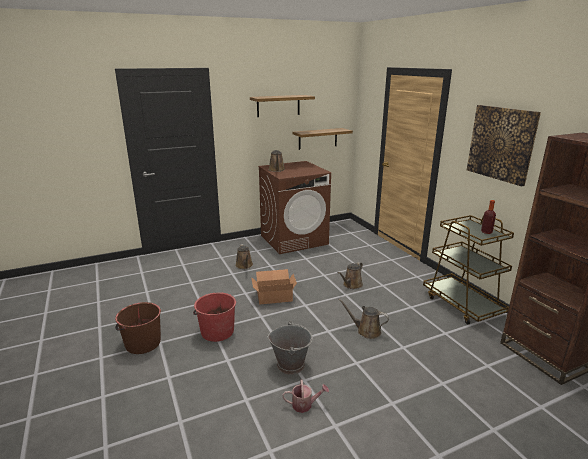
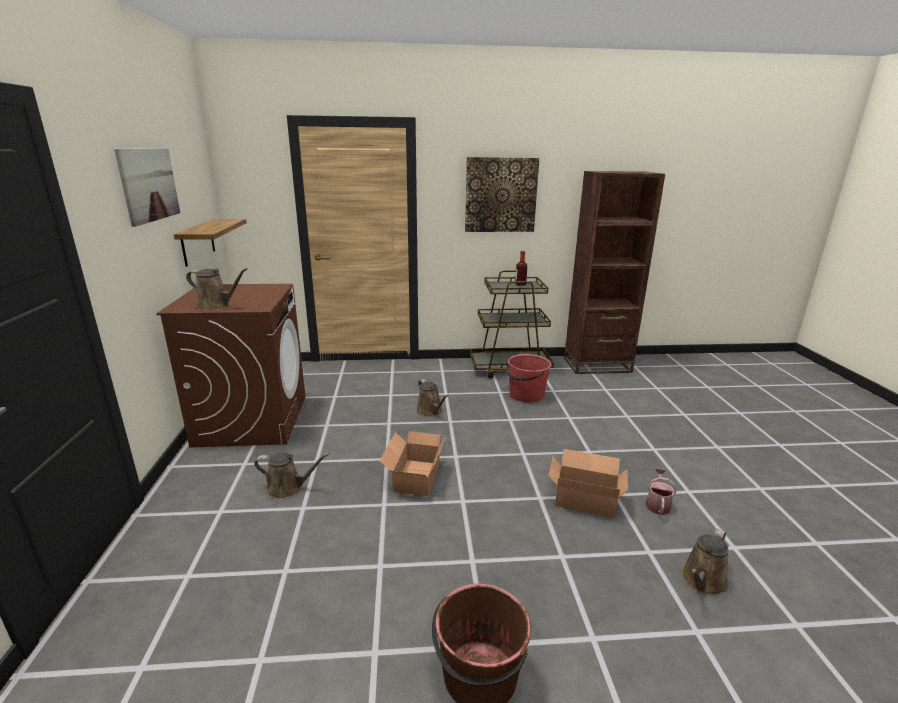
camera: 70 degrees left, 0 degrees up
red bucket [193,292,236,342] -> red bucket moved to [506,354,551,402]
shelf [250,95,315,117] -> picture [114,148,180,227]
grey bucket [267,321,313,375] -> cardboard box [549,449,628,518]
brown watering can [339,299,389,339] -> brown watering can moved to [681,529,729,596]

